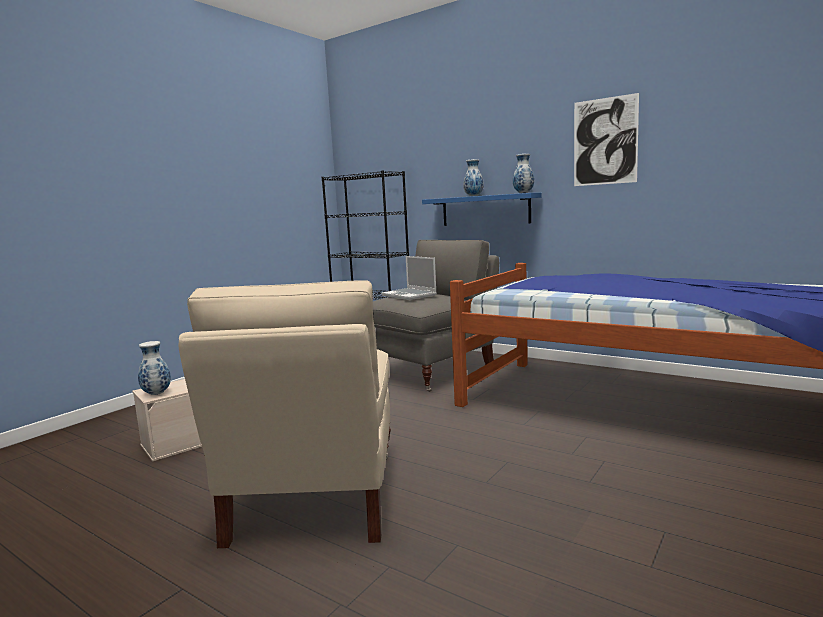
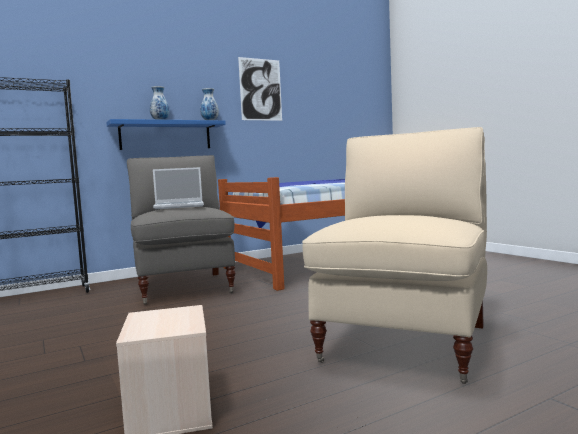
camera: 65 degrees left, 5 degrees down
vase [138,341,171,395] -> none
beige armchair [178,280,391,548] -> beige armchair turned 90 degrees counterclockwise [302,127,487,384]

